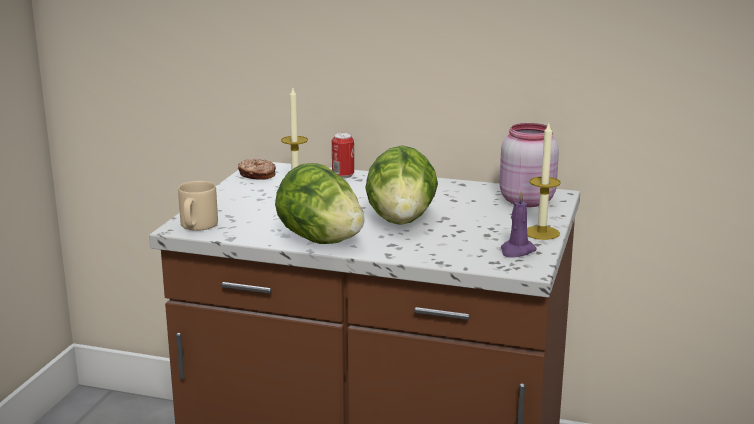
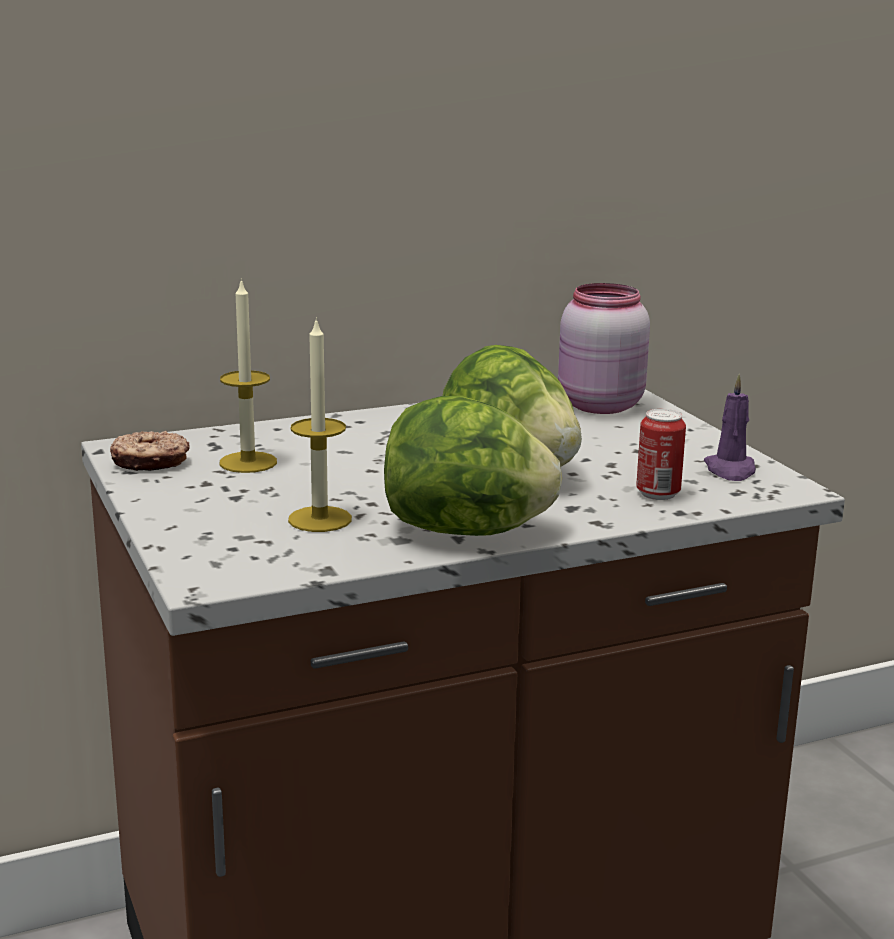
camera: 40 degrees left, 0 degrees up
beige mug [178,181,218,231] -> none
can [332,133,354,178] -> can moved to [636,409,686,500]
candle [527,124,561,240] -> candle moved to [288,317,352,532]

